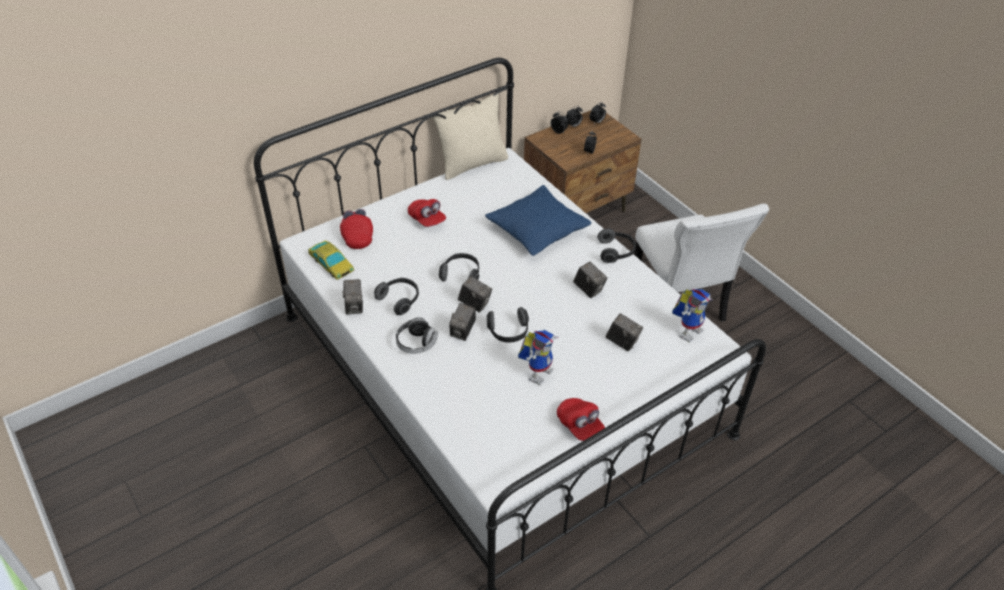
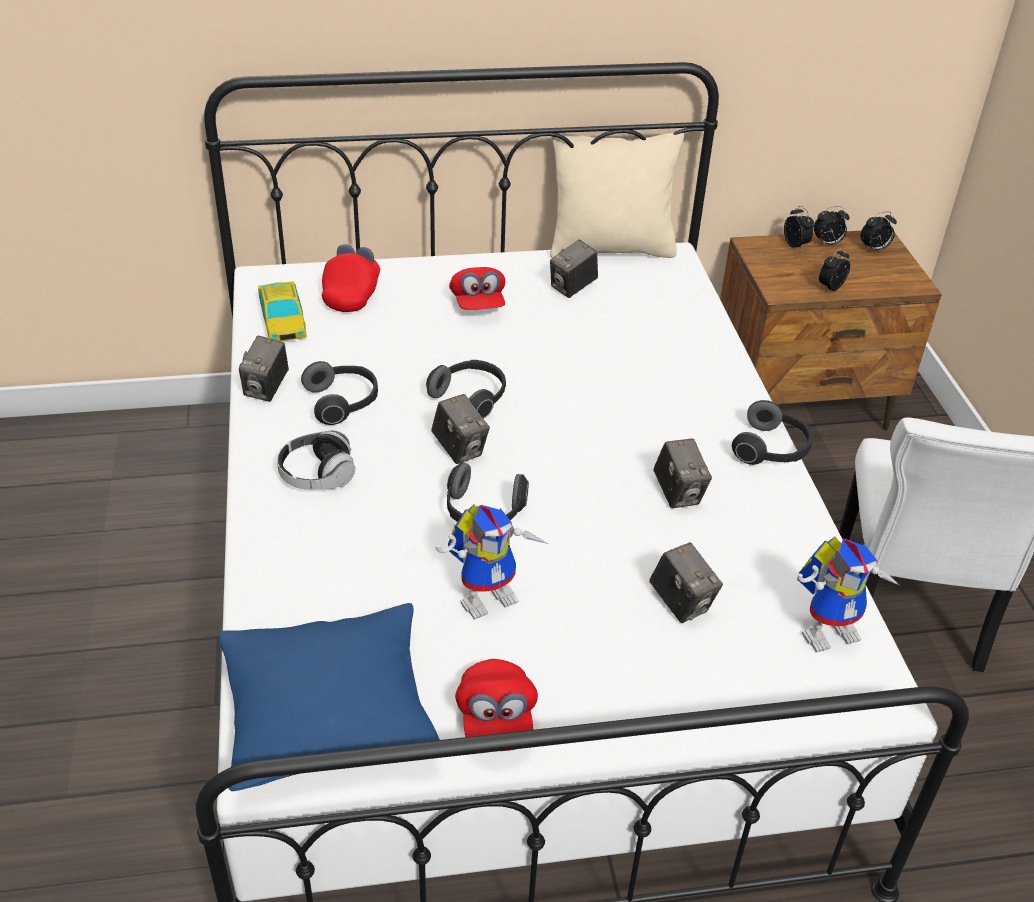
camera: 25 degrees right, 5 degrees down
camera [449,303,476,341] -> camera moved to [550,239,598,298]
blue pillow [485,185,591,256] -> blue pillow moved to [218,603,440,791]

